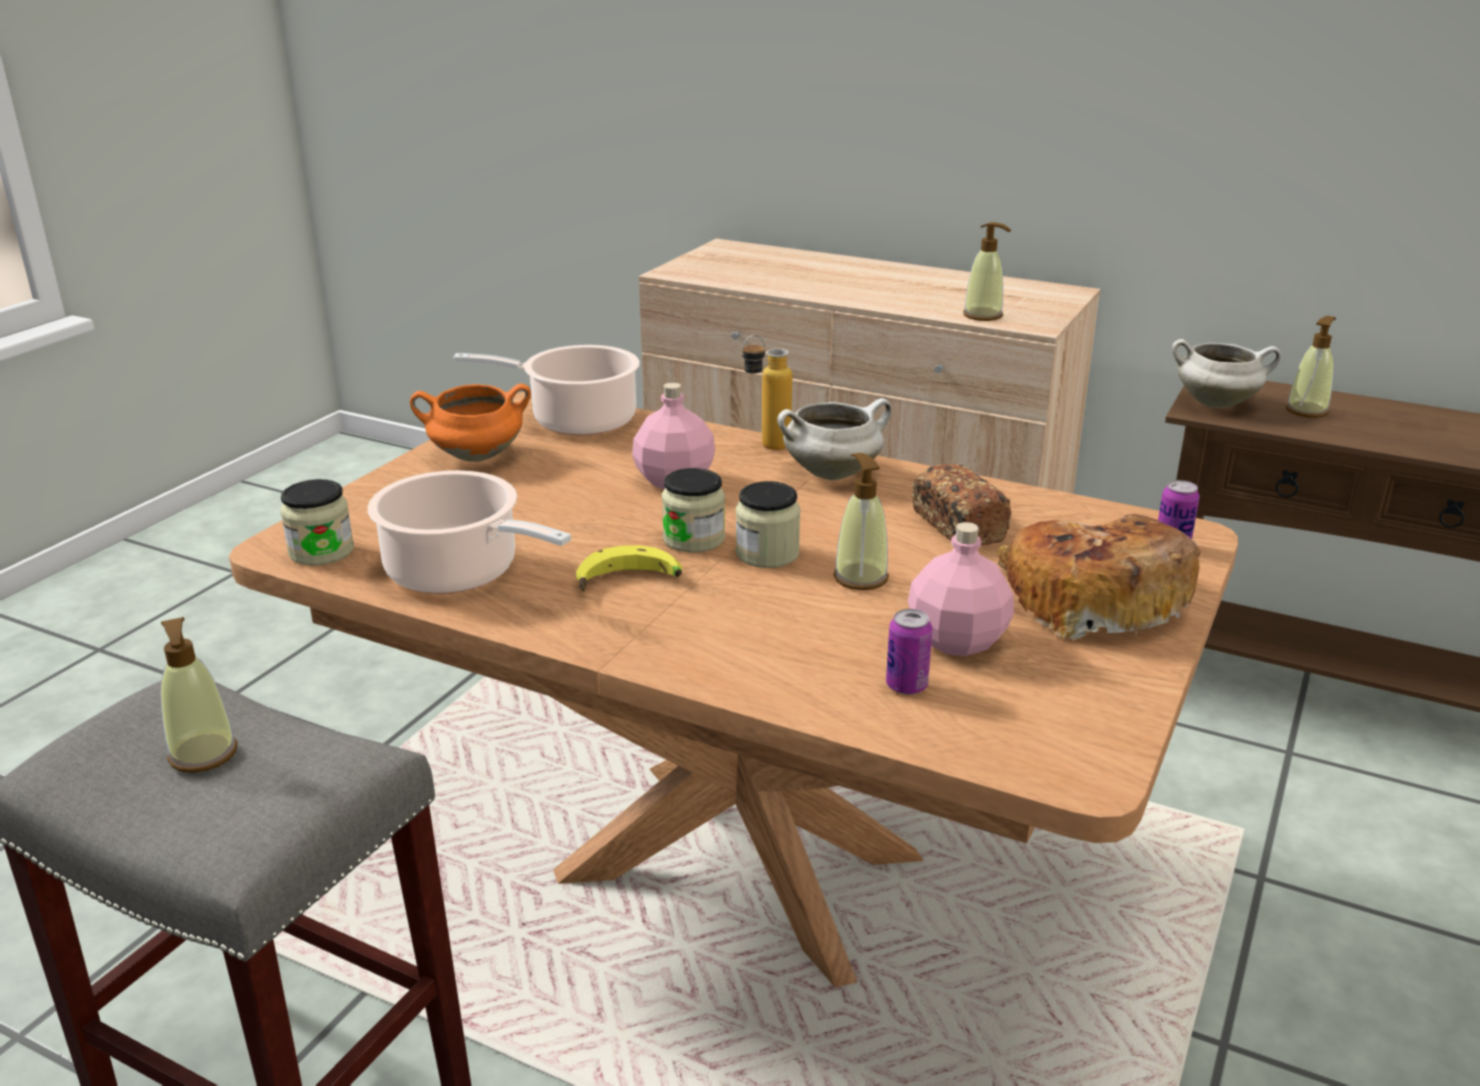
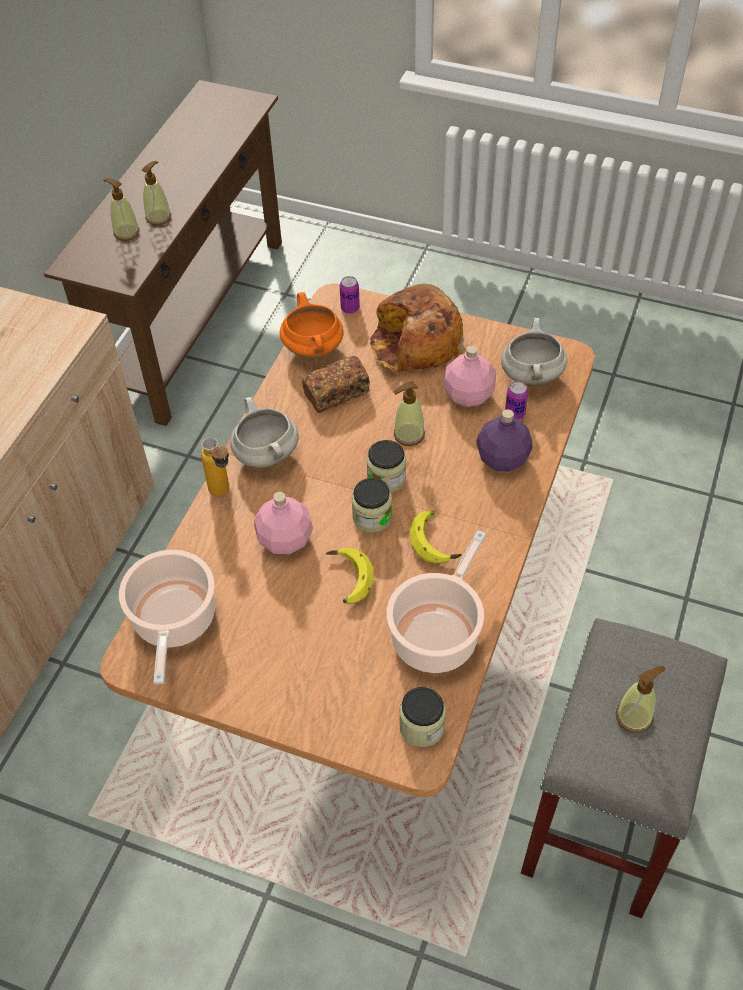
camera: 95 degrees left, 25 degrees up
orange cooking pot [410,383,531,462] -> orange cooking pot moved to [280,292,344,358]
soap dispenser [963,222,1011,321] -> soap dispenser moved to [142,161,171,225]
white cooking pot [1172,339,1281,408] -> white cooking pot moved to [501,318,567,386]
none -> banana [326,548,374,604]
none -> purple bottle [476,409,533,472]

